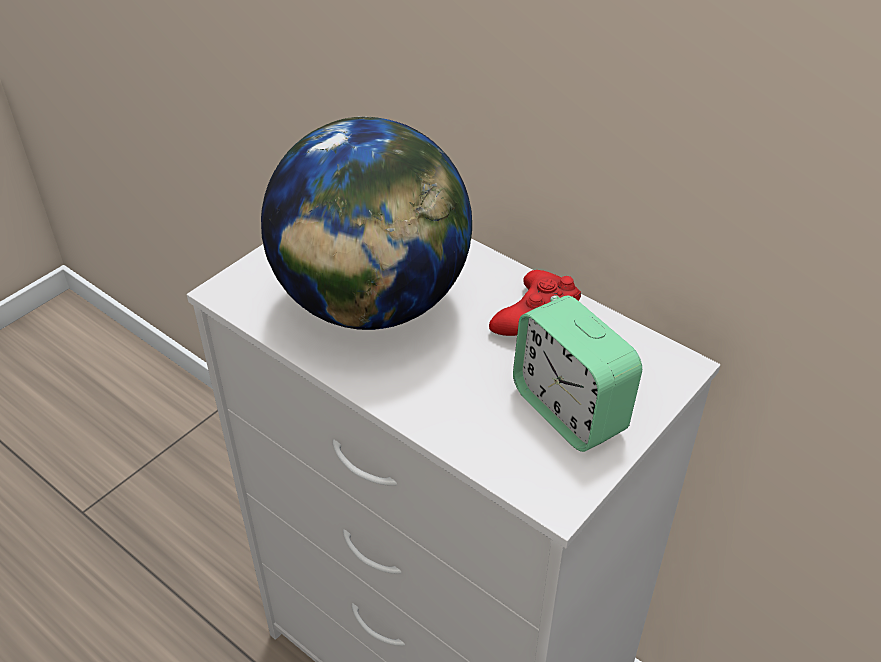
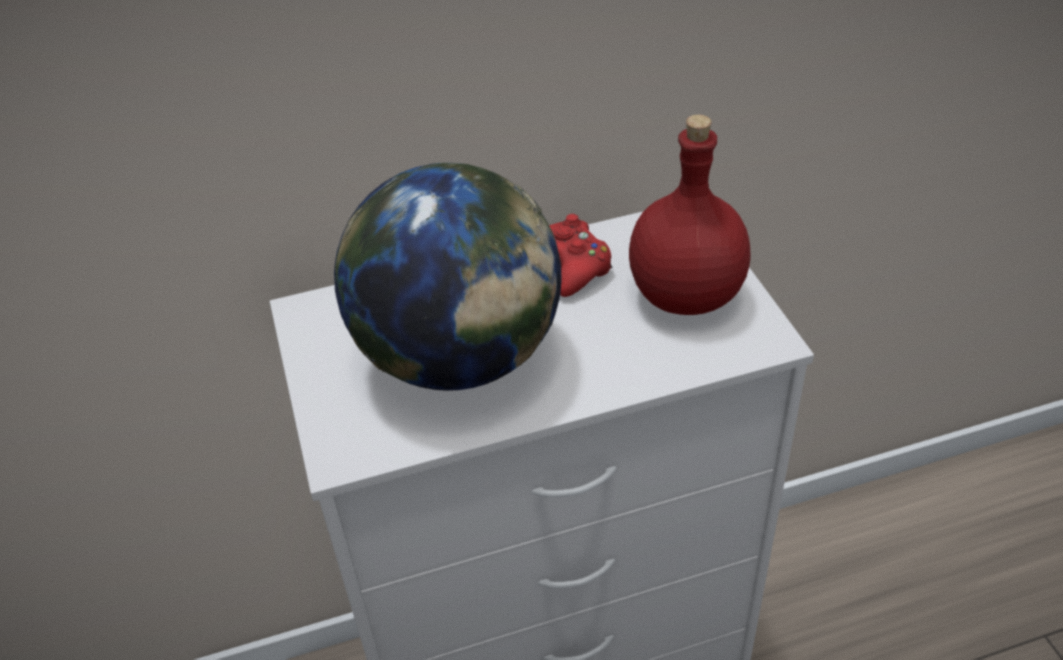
camera: 55 degrees left, 0 degrees up
alarm clock [513,296,642,452] -> red bottle [629,115,751,315]

